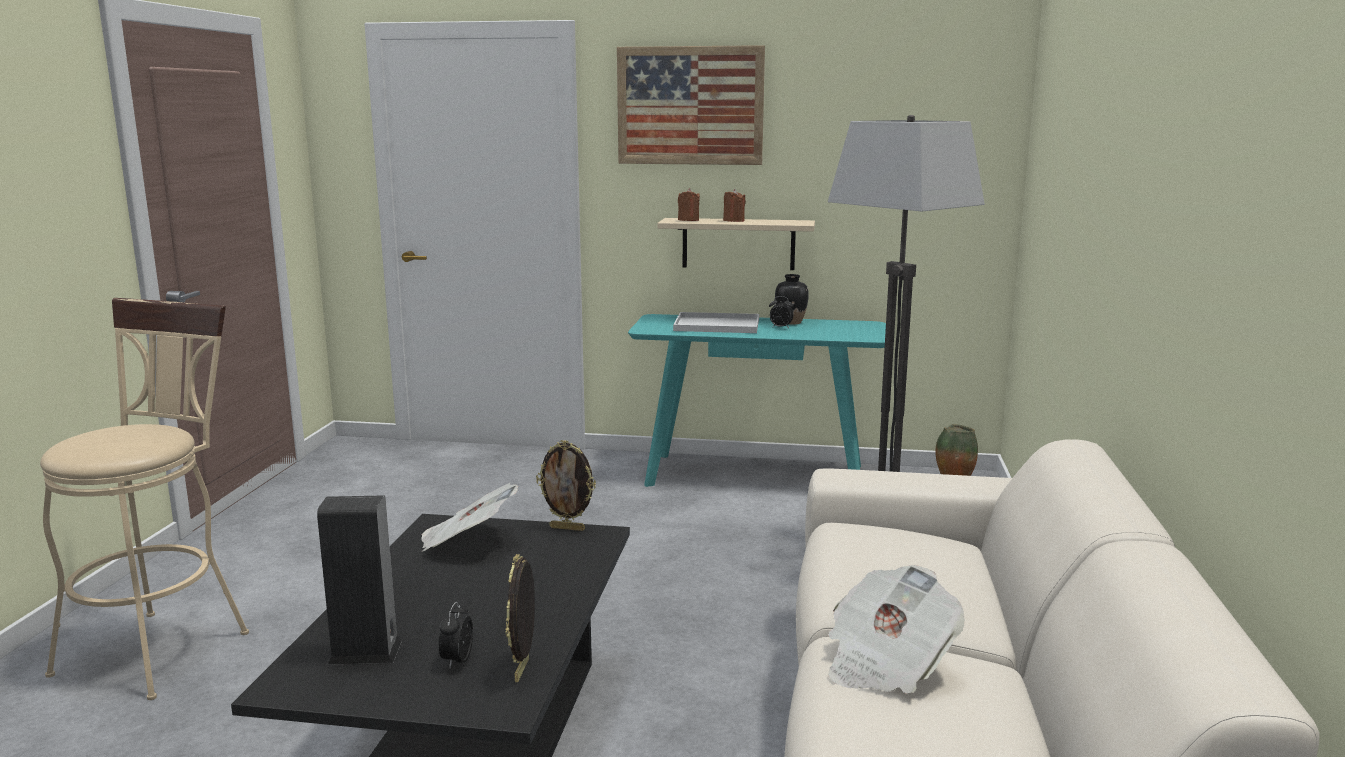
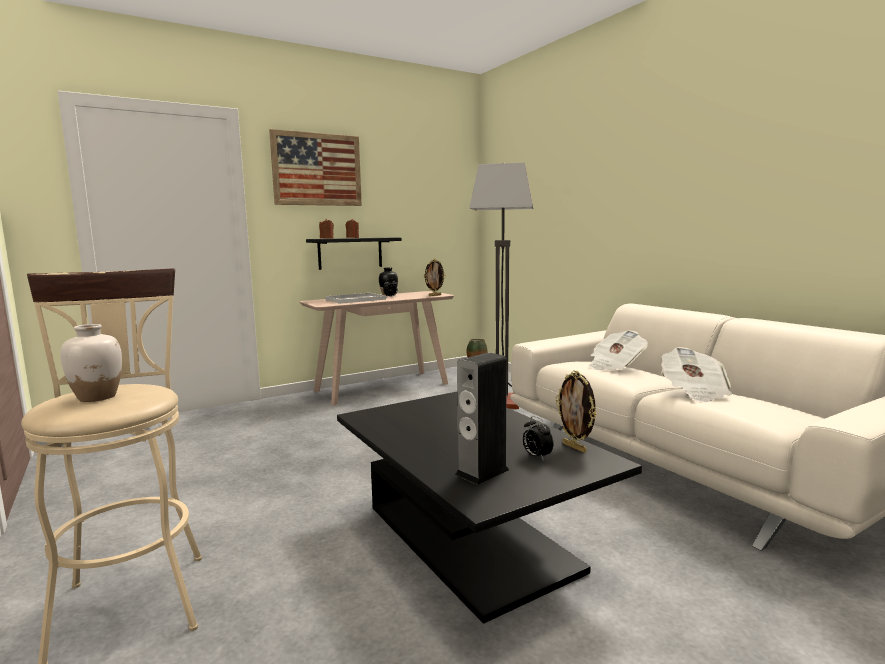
camera: 40 degrees left, 5 degrees down
newspaper [421,483,518,552] -> newspaper moved to [588,330,648,370]
picture frame [536,440,596,531] -> picture frame moved to [424,259,446,296]
turquoise console table [628,314,886,487] -> beige console table [300,291,454,405]
beige shelf [657,218,815,270] -> black shelf [306,238,402,270]
none -> white vase [60,324,122,402]

